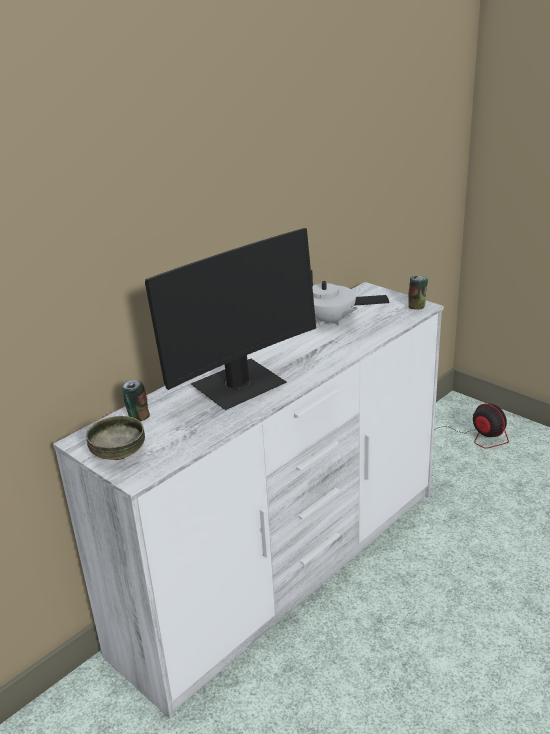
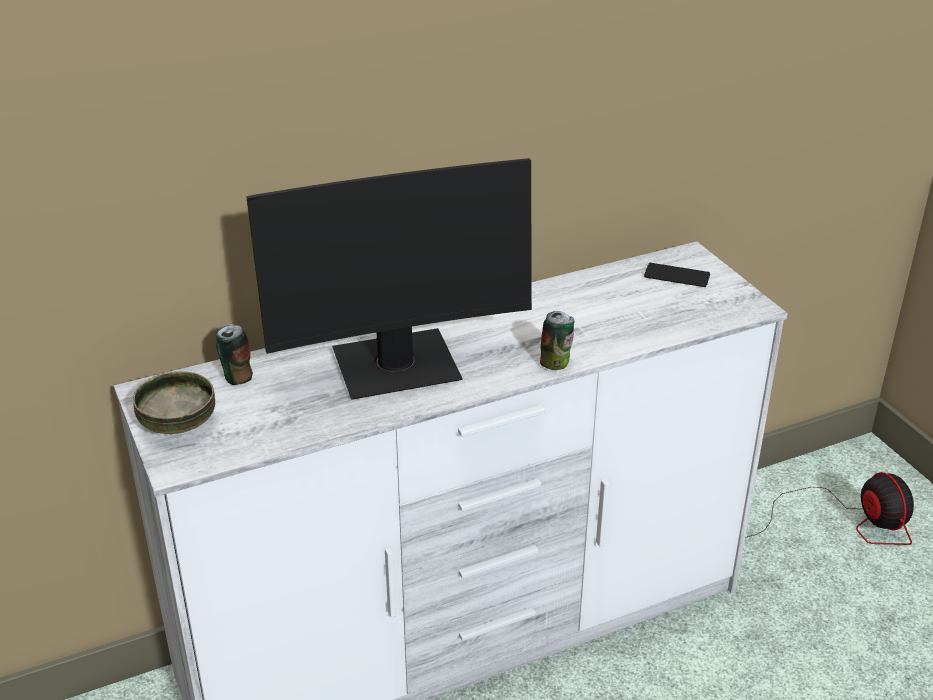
camera: 20 degrees right, 5 degrees up
white teapot [311,270,358,325] -> none
can [408,276,428,310] -> can moved to [540,311,574,370]

